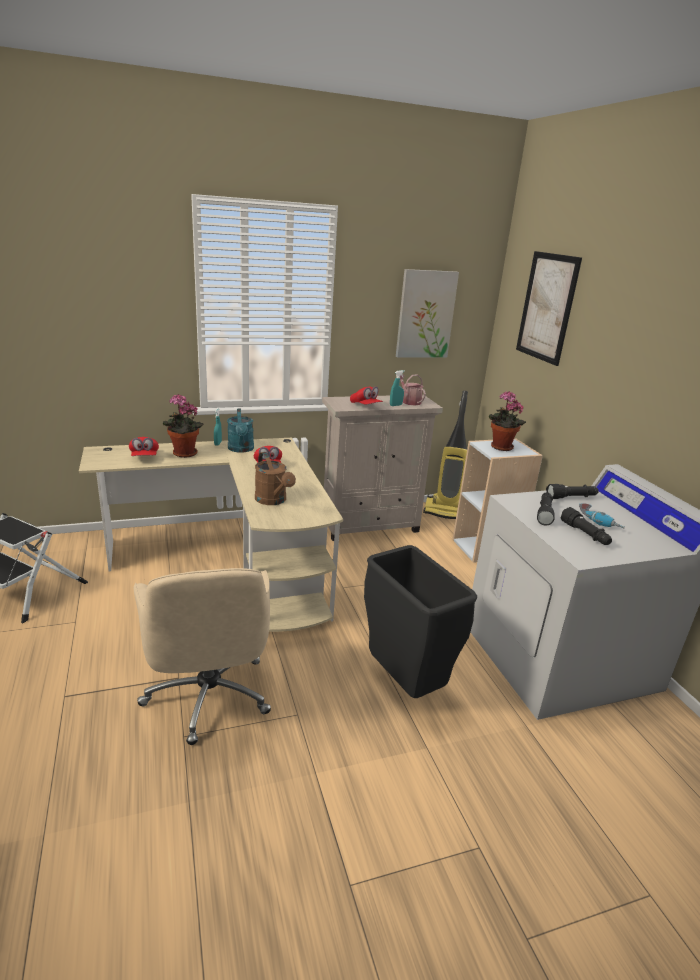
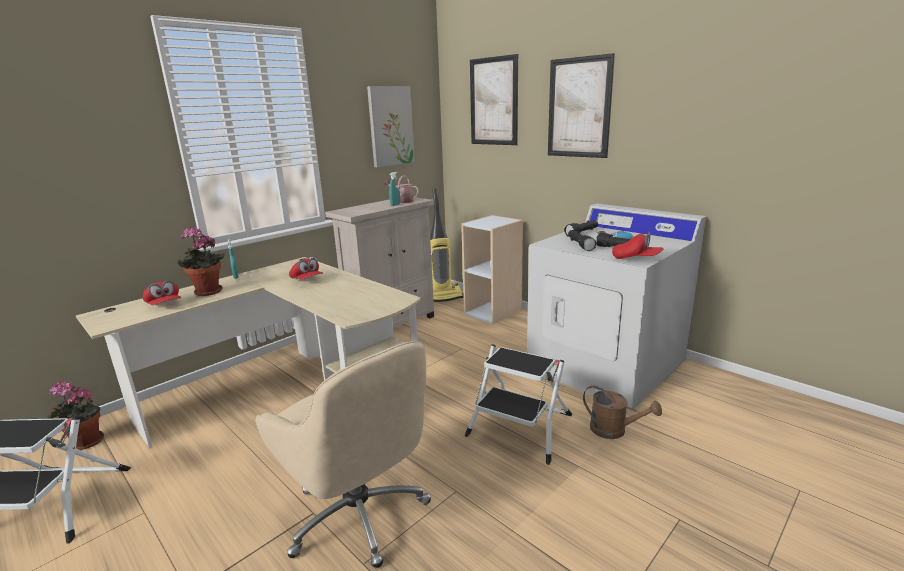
camera: 25 degrees left, 5 degrees down
turquoise watering can [227,408,254,453] -> none
brown watering can [255,452,296,505] -> brown watering can moved to [583,386,662,439]
red cap [350,386,383,404] -> red cap moved to [612,231,664,259]
black trash can [364,545,477,698] -> step ladder [465,344,572,465]
potted plant [489,391,526,451] -> potted plant moved to [47,381,104,450]
none -> picture [548,53,615,158]

